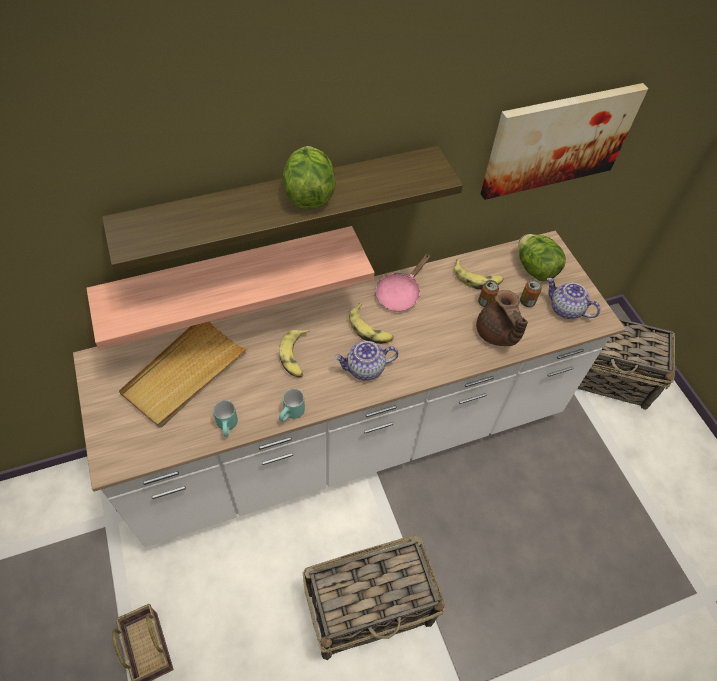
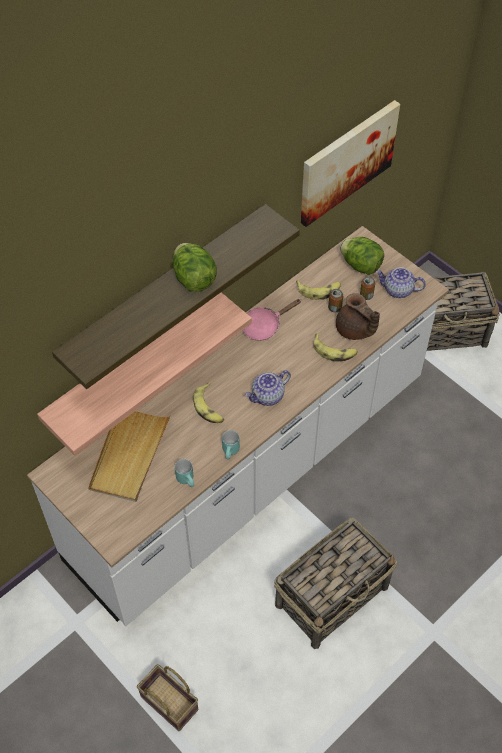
camera: 20 degrees left, 0 degrees up
banana [349,303,394,344] -> banana moved to [313,333,358,362]
pink frying pan [376,254,430,312] -> pink frying pan turned 45 degrees clockwise [243,299,301,341]

